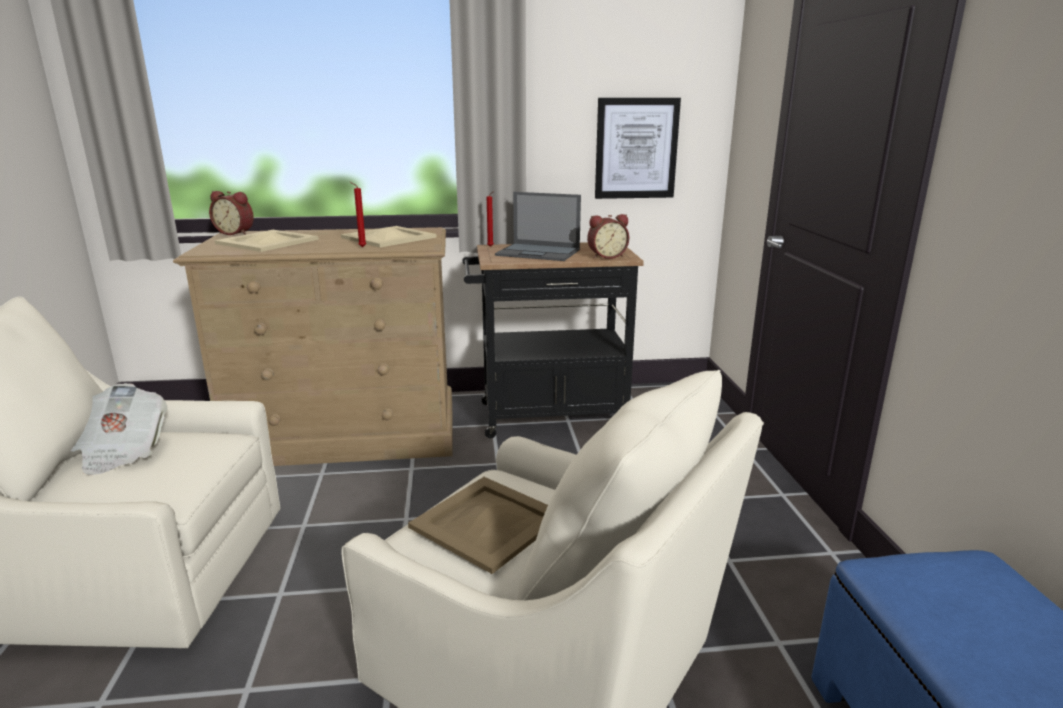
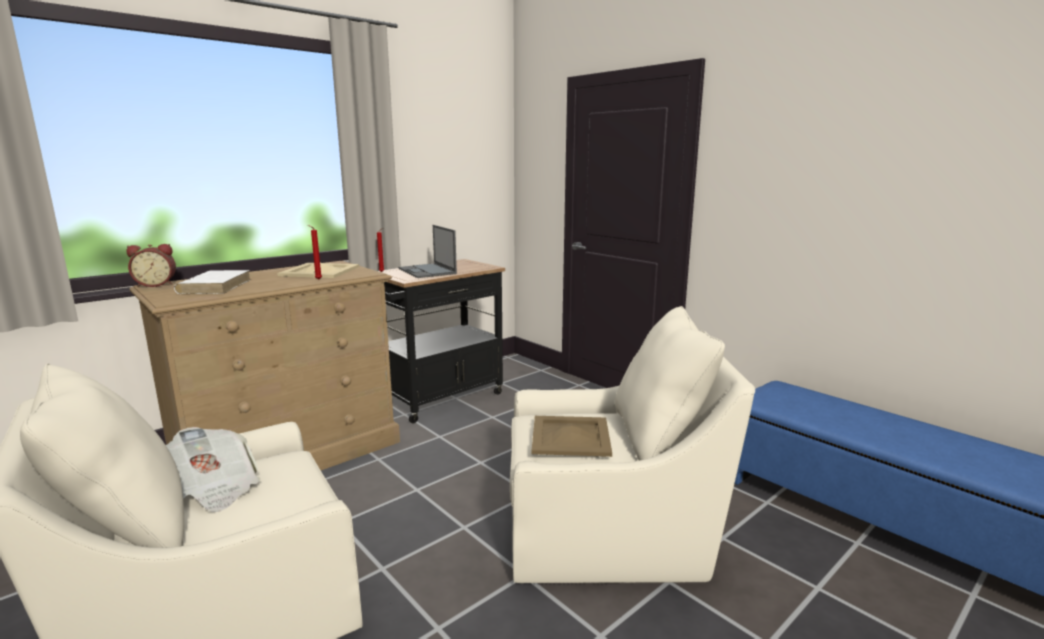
camera: 35 degrees left, 5 degrees down
beige tray [214,230,319,252] -> white book [174,270,251,294]
laptop [495,192,581,261] -> laptop turned 75 degrees clockwise [398,225,457,278]
alarm clock [587,214,629,259] -> none
picture [595,98,681,199] -> none

